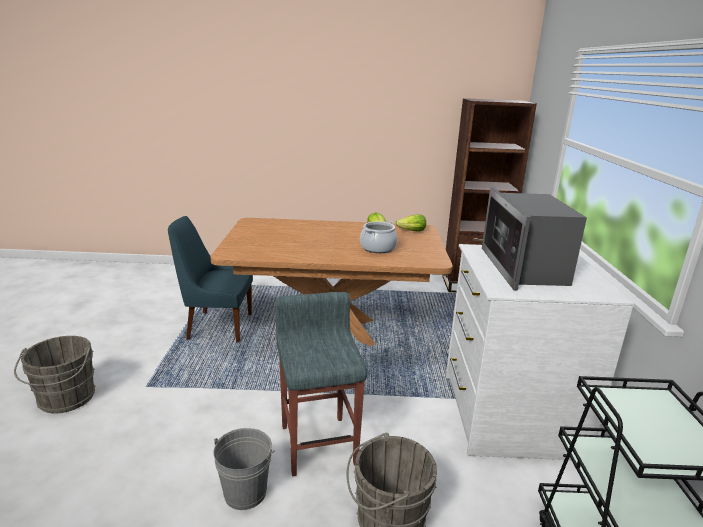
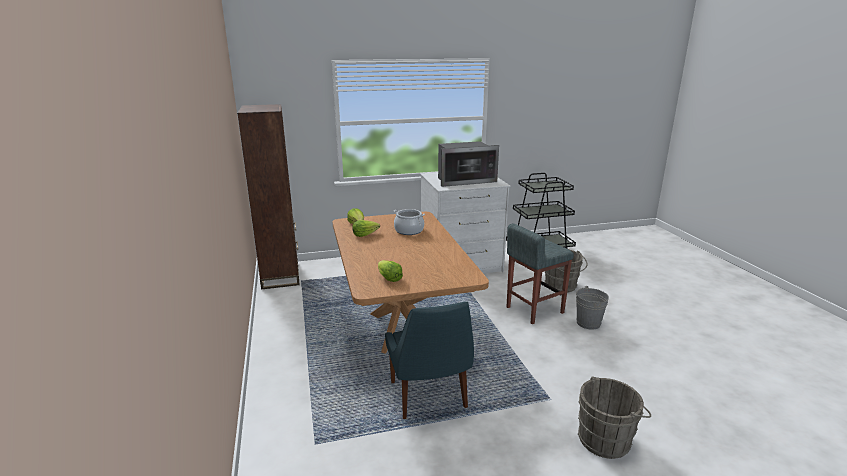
camera: 105 degrees left, 0 degrees up
none -> lettuce [378,260,403,282]

